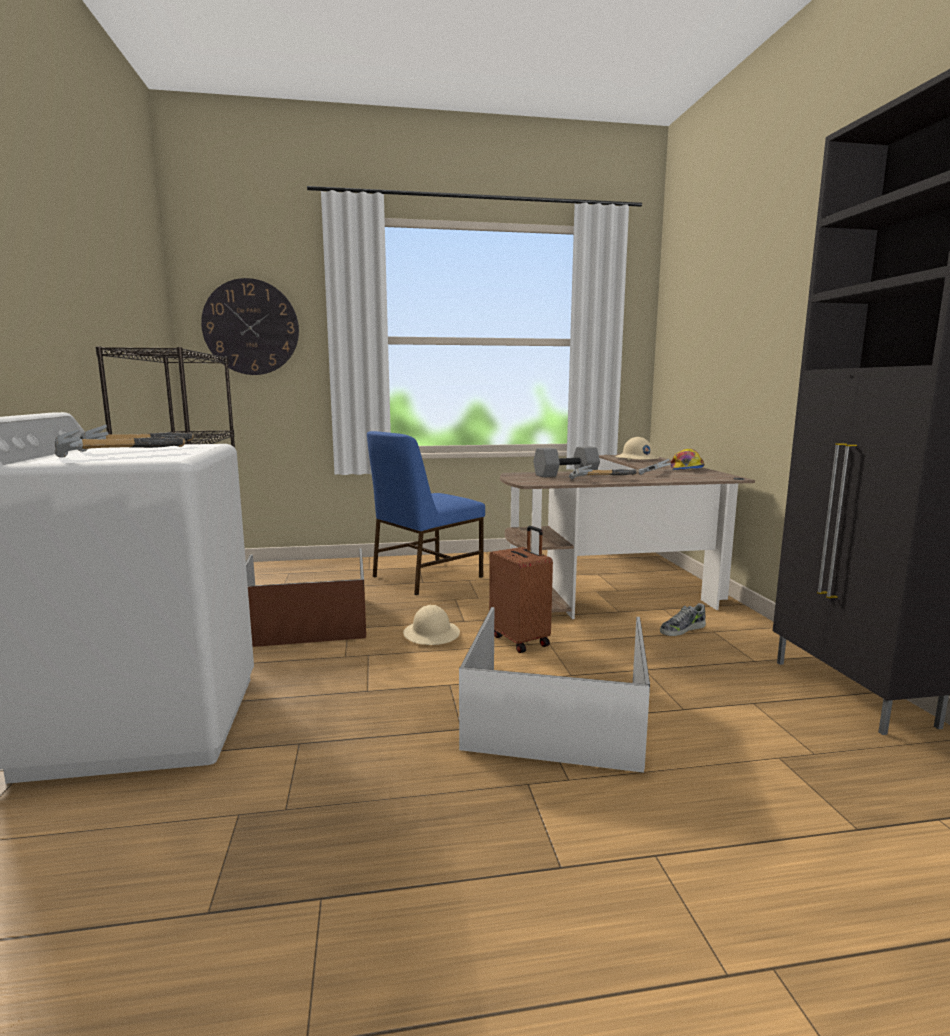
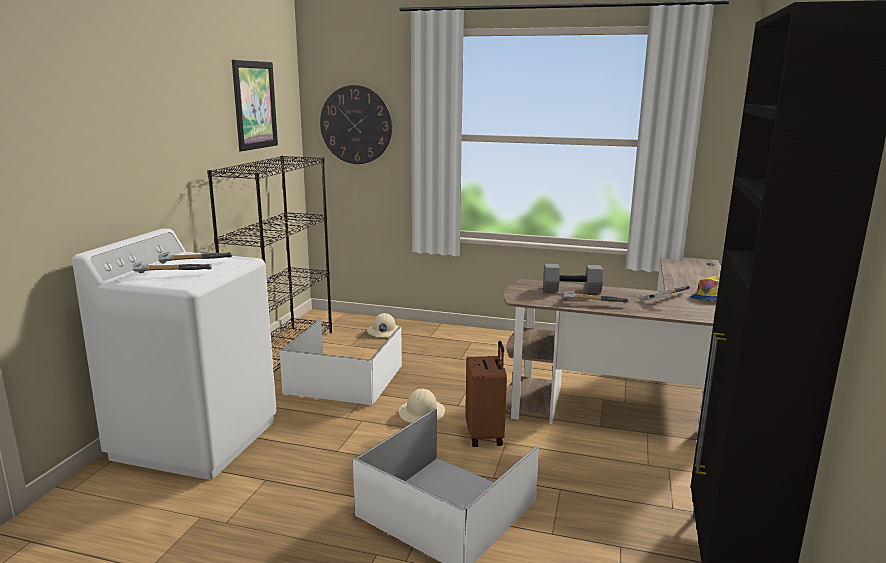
camera: 25 degrees right, 5 degrees up
brown storage box [246,548,366,647] -> white storage box [279,319,402,405]
blue chair [367,431,485,595] -> none
beige hard hat [615,437,659,460] -> beige hard hat moved to [367,313,402,337]
shoe [660,603,706,636] -> none
none -> picture [232,60,278,151]

